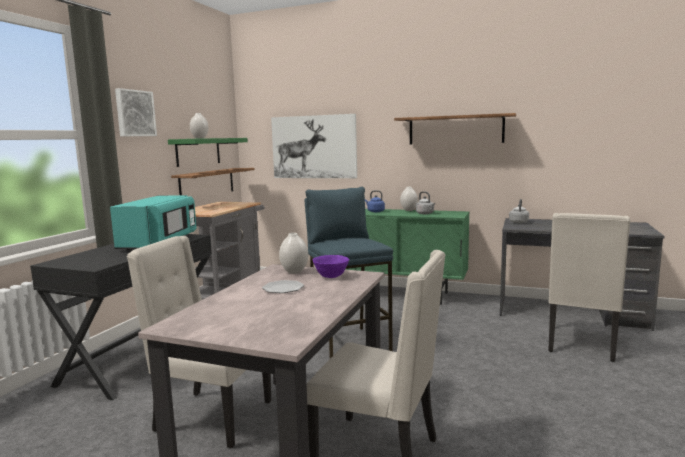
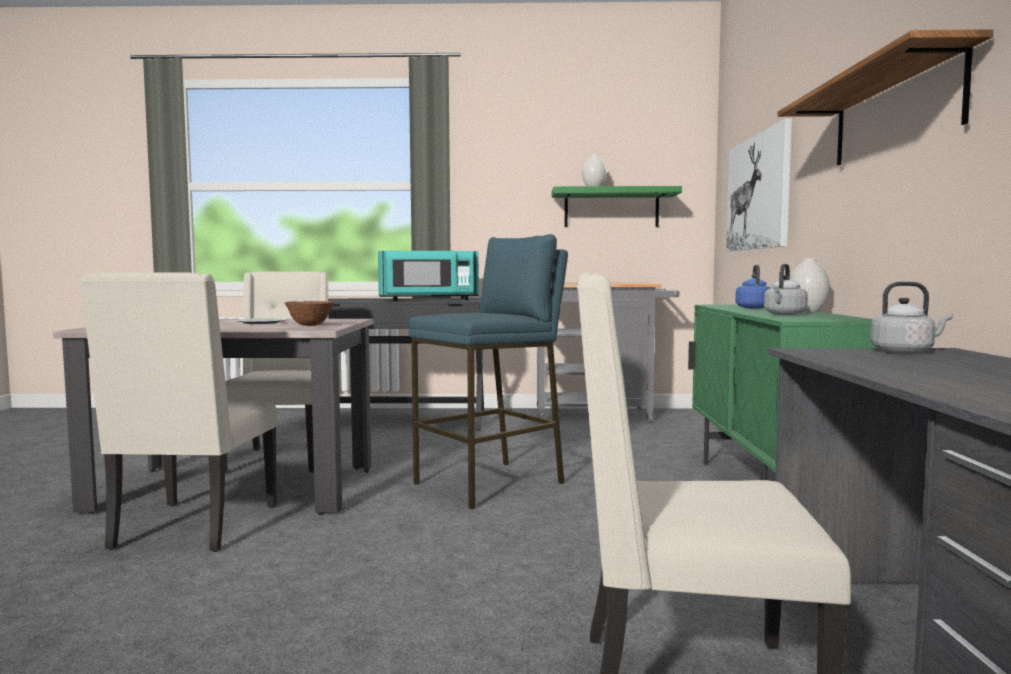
camera: 70 degrees right, 5 degrees down
picture [115,88,157,136] -> none
shelf [171,168,255,195] -> none
white vase [279,233,308,274] -> none
purple bowl [313,255,349,278] -> brown bowl [285,301,334,326]

